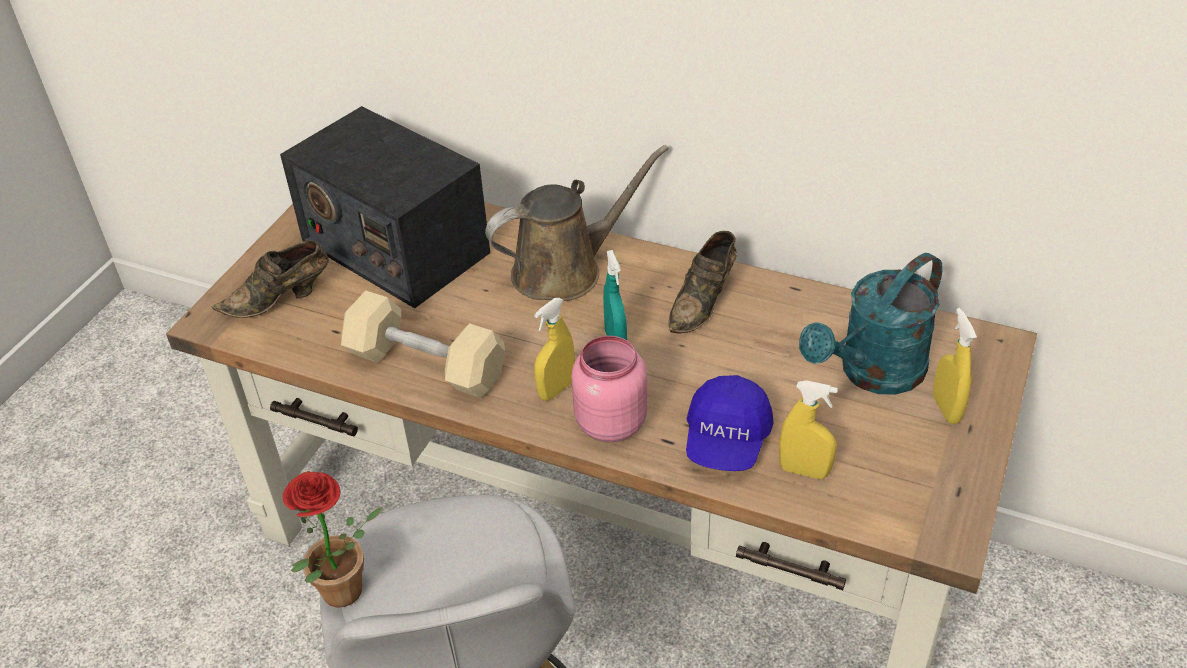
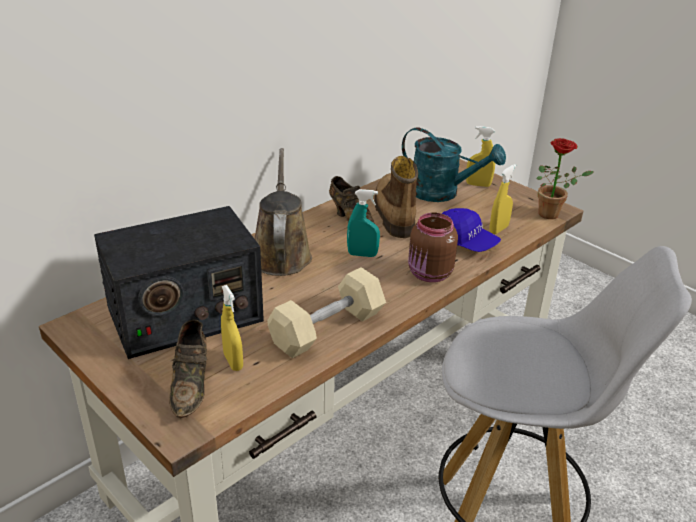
camera: 70 degrees left, 10 degrees down
potted plant [283,471,383,608] -> potted plant moved to [536,138,593,219]
yellow spray bottle [534,298,575,401] -> yellow spray bottle moved to [221,285,243,371]
pink jar [572,336,647,442] -> brown jar [408,213,458,282]
turquoise watering can [799,253,943,395] -> turquoise watering can turned 45 degrees counterclockwise [402,128,506,202]
none -> boot [374,156,418,238]

